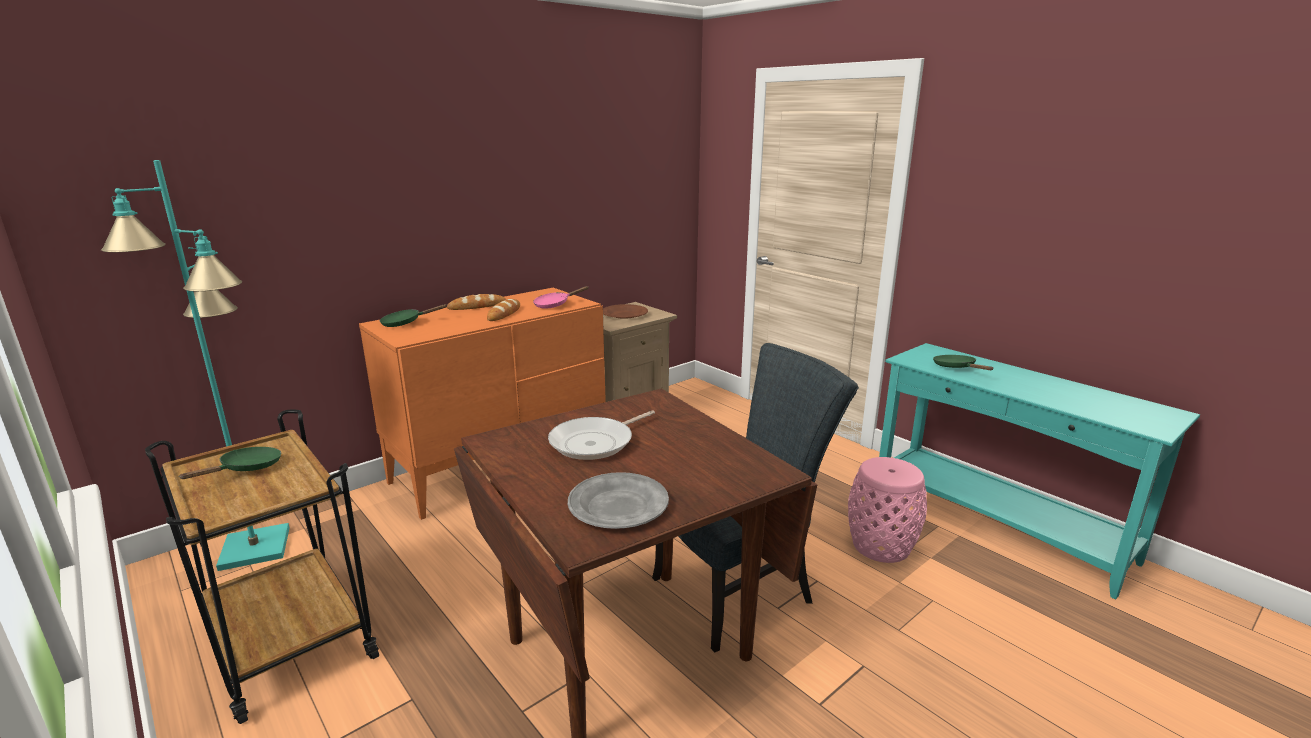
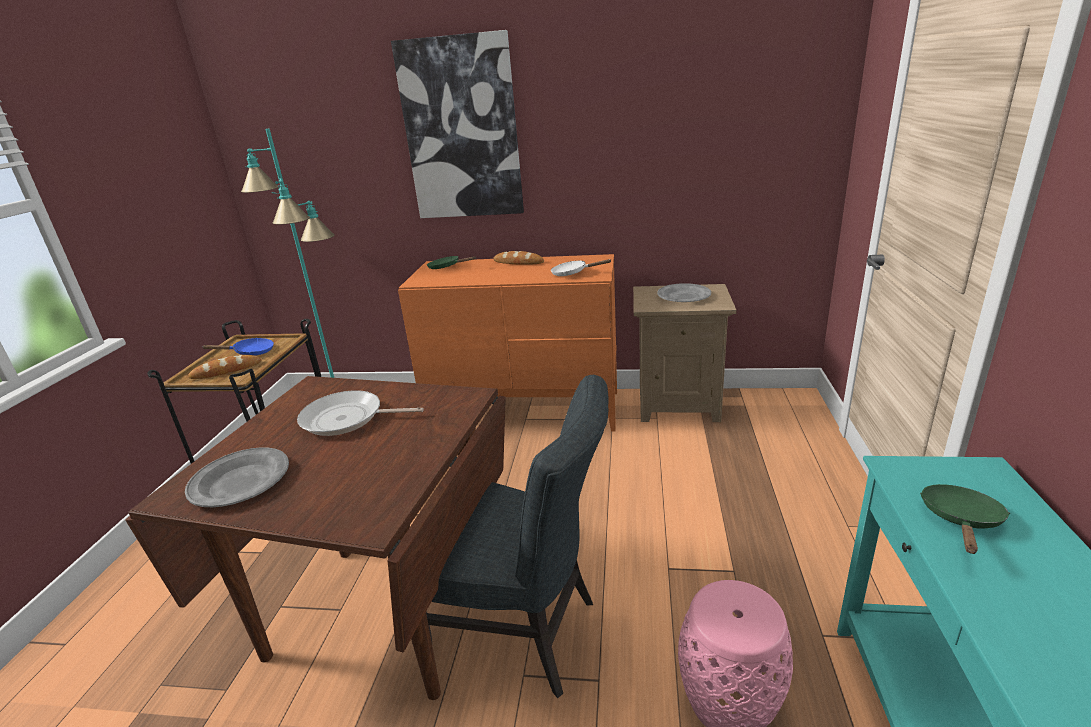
camera: 50 degrees right, 5 degrees up
green frying pan [180,447,281,479] -> blue frying pan [201,338,274,356]
bread [487,299,520,321] -> bread moved to [188,355,261,379]
pink frying pan [533,286,589,309] -> white frying pan [551,259,611,276]
brown plate [603,304,648,319] -> grey plate [657,283,711,302]
none -> picture [391,30,524,218]

